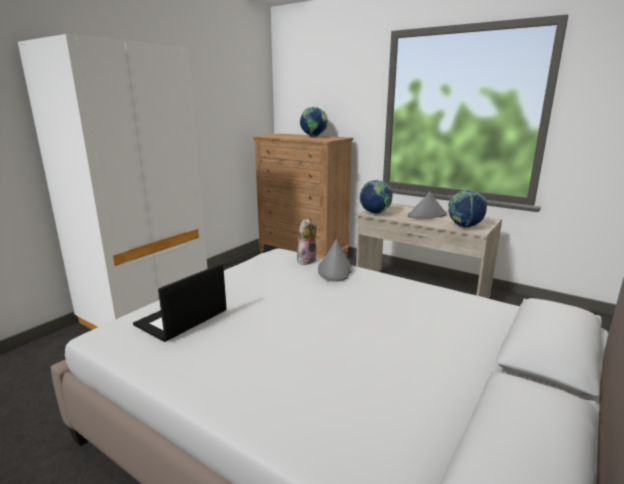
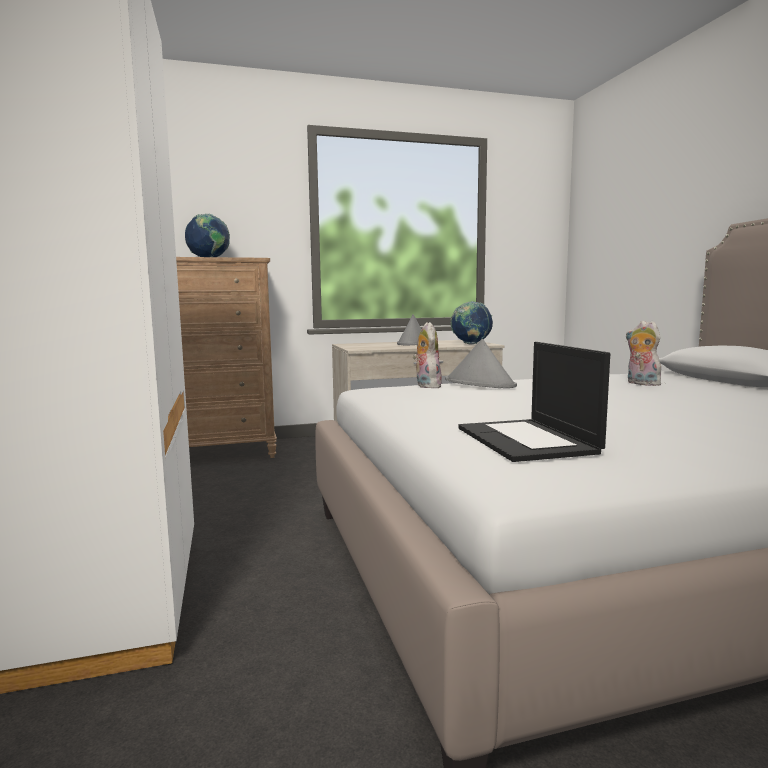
camera: 50 degrees left, 10 degrees down
globe [359,180,393,214] -> none
none -> plush toy [625,321,663,386]

